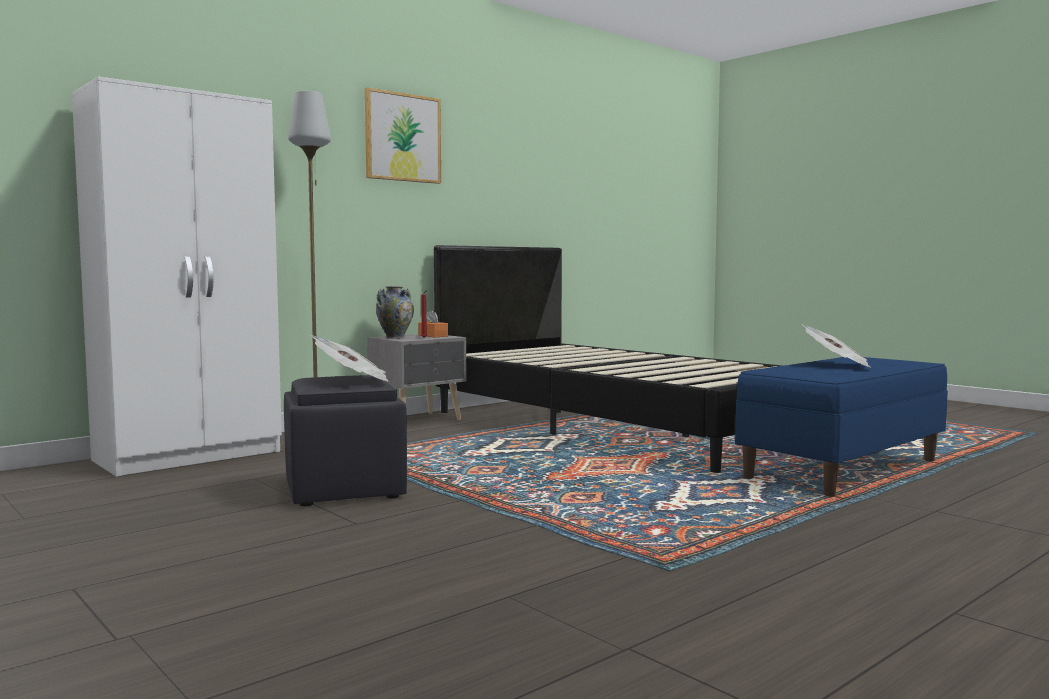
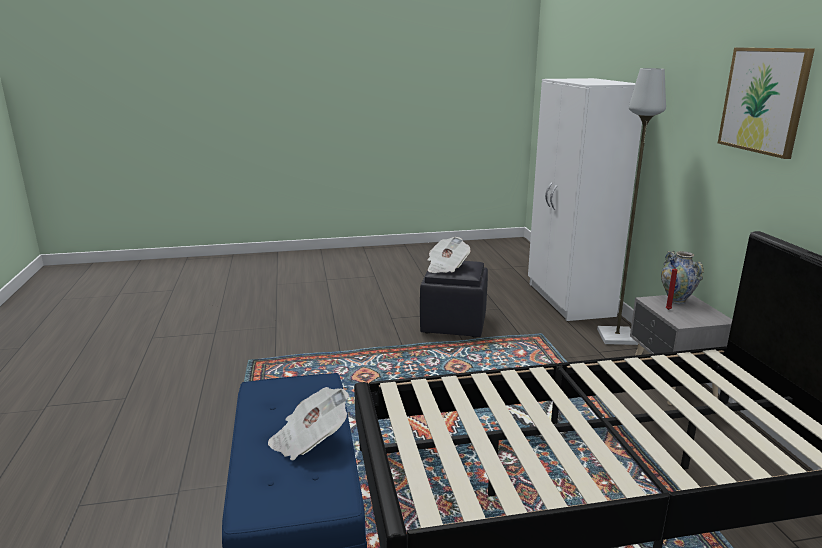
camera: 120 degrees right, 15 degrees up
orange tissue box [418,310,448,337] -> none

